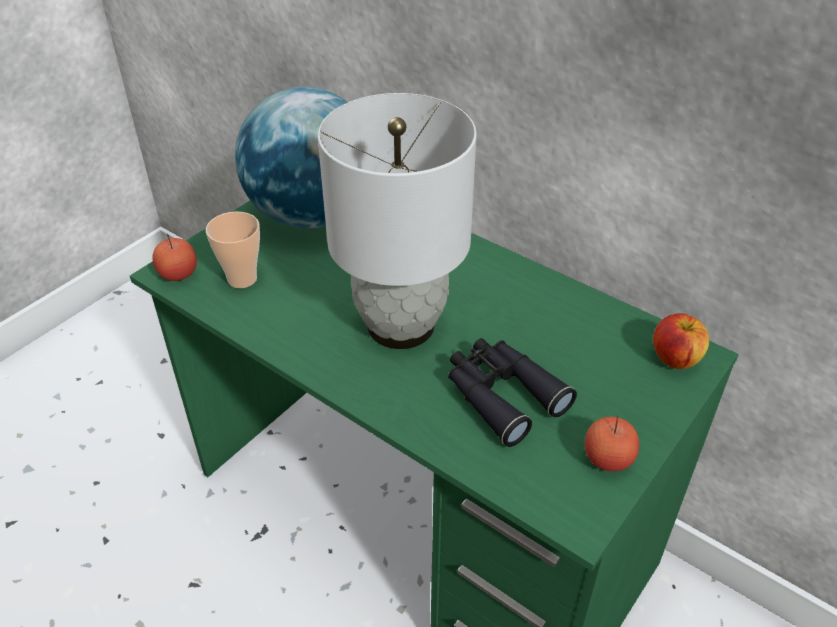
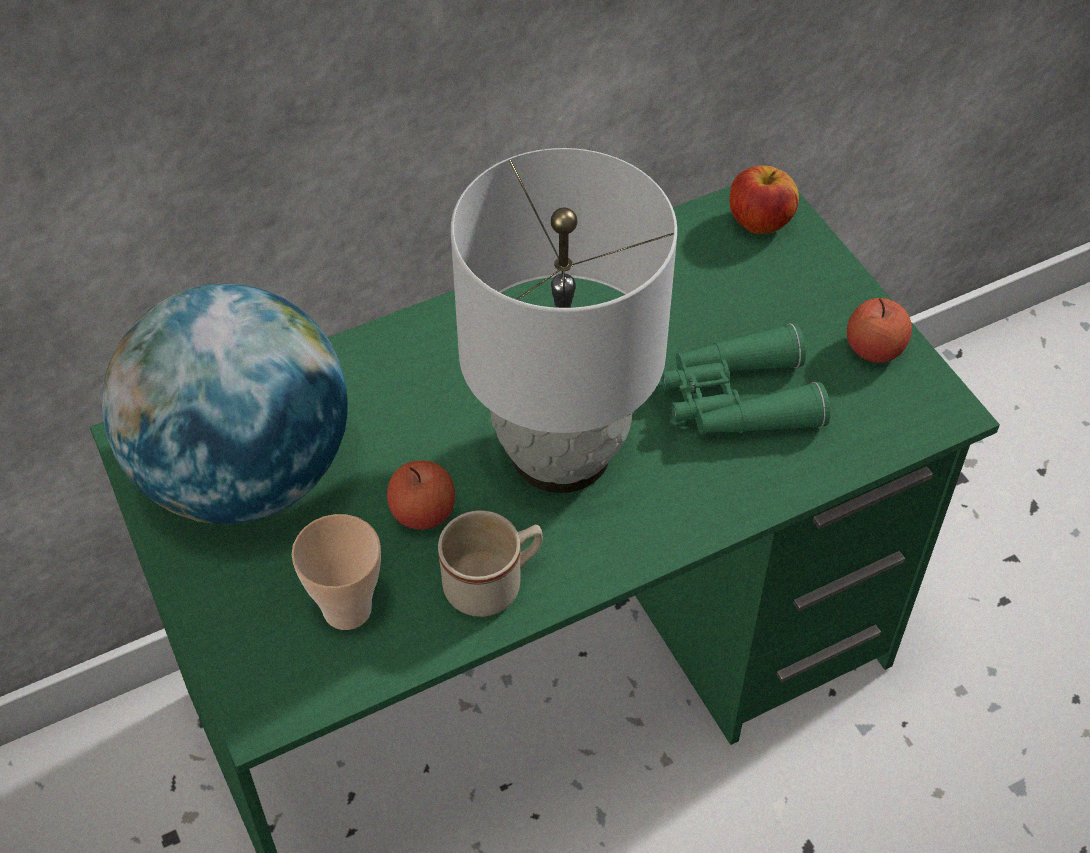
camera: 65 degrees left, 10 degrees up
apple [152,234,197,281] -> apple moved to [387,460,455,530]
black binoculars [448,338,577,447] -> green binoculars [661,323,830,435]
none -> beige mug [438,511,543,617]

